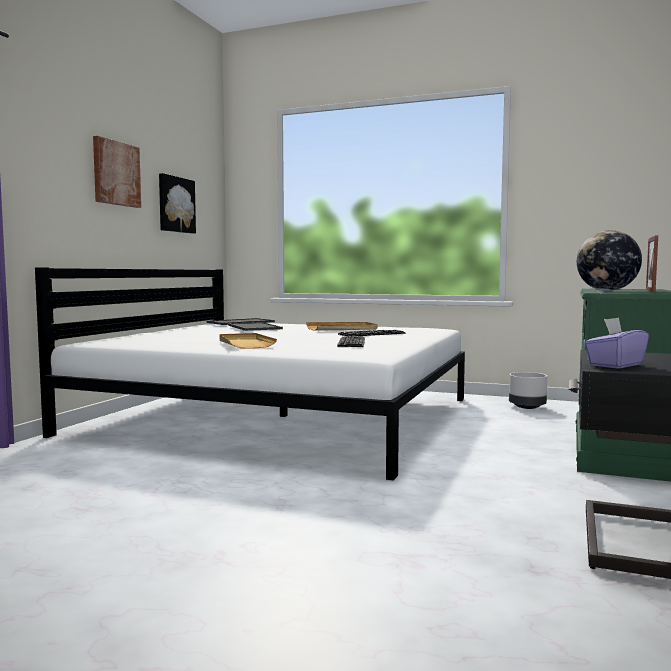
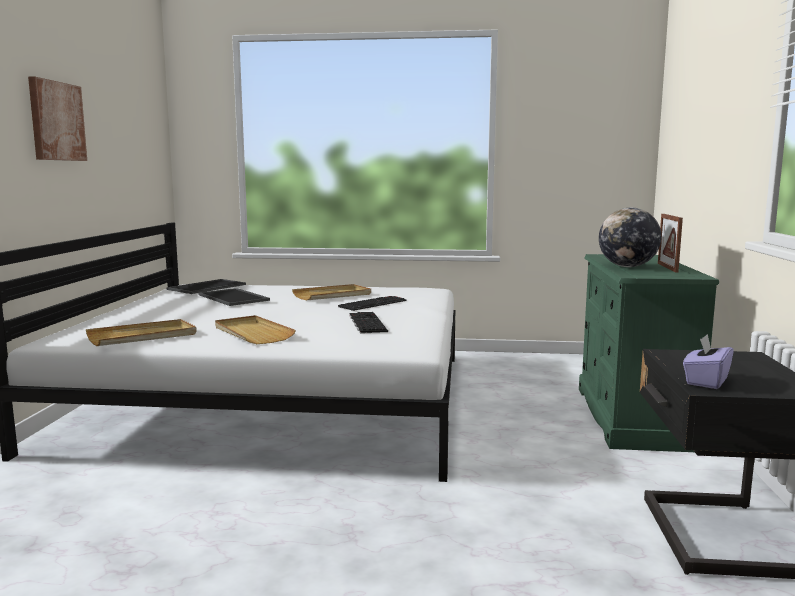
camera: 15 degrees left, 5 degrees up
picture [159,173,196,234] -> none
grey planter [509,372,547,409] -> none
none -> beige tray [86,319,197,346]

